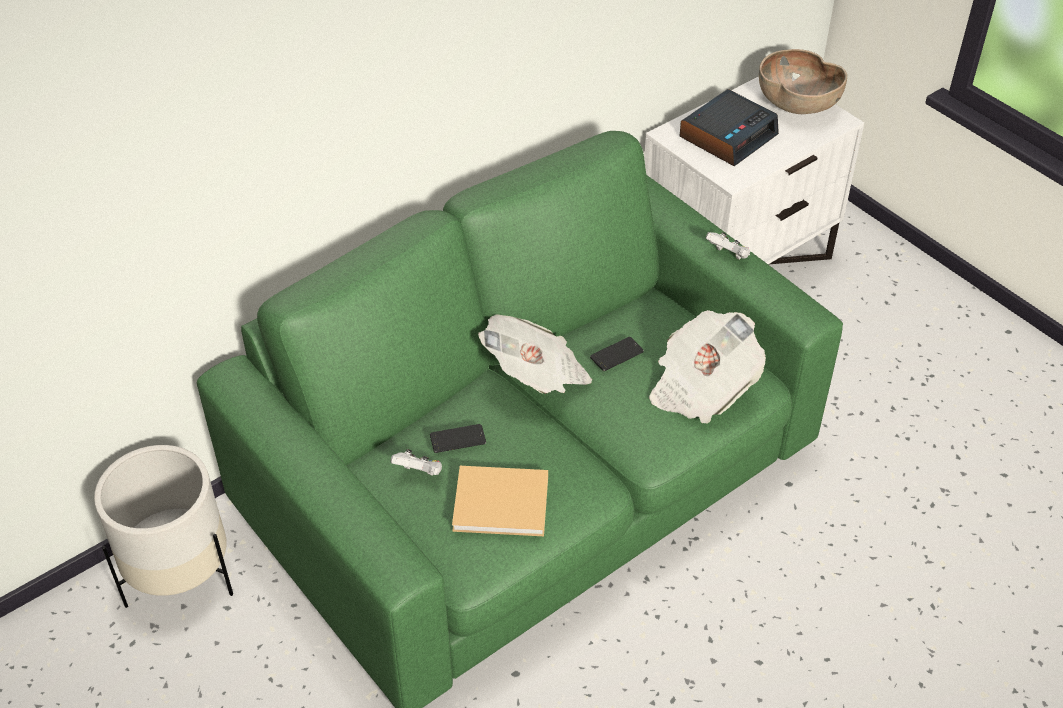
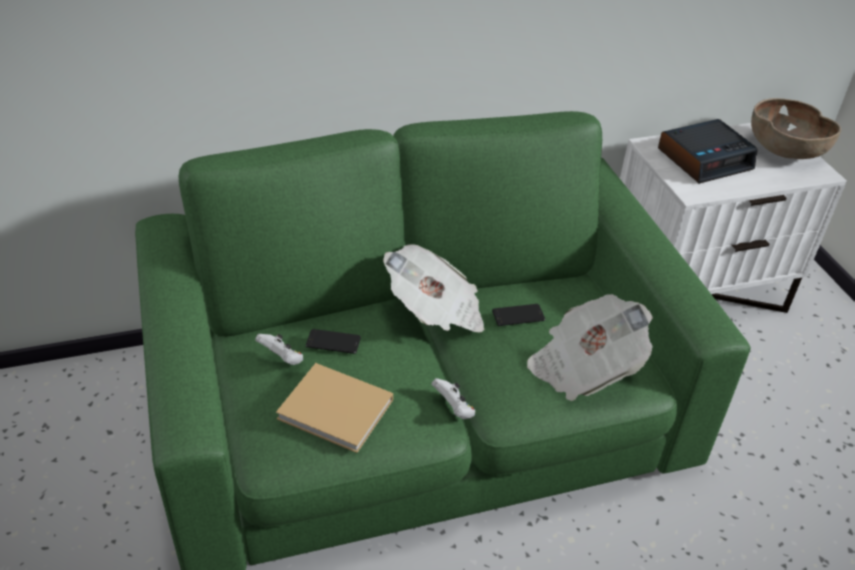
camera: 20 degrees right, 5 degrees down
white planter [94,445,233,608] -> none
white game controller [706,232,750,260] -> white game controller moved to [431,378,475,419]

